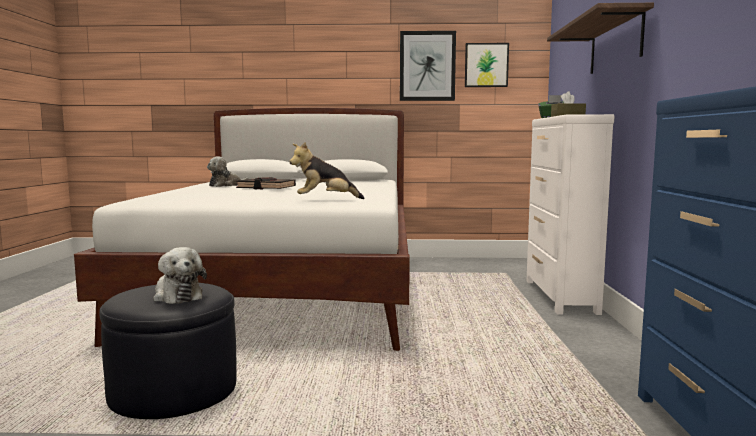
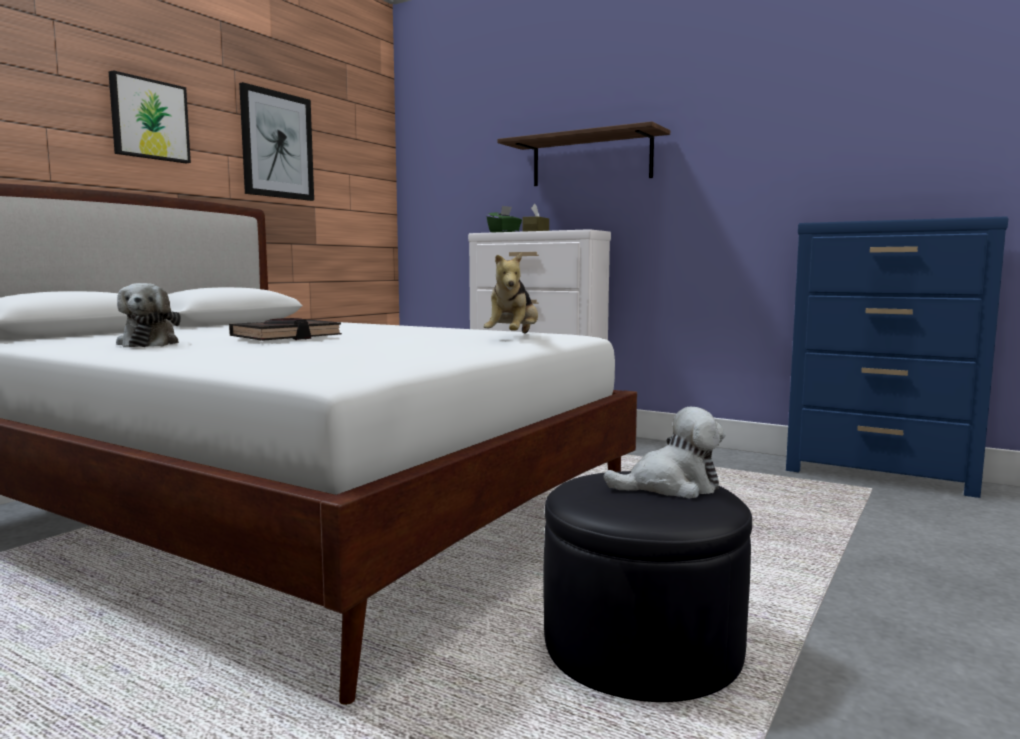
camera: 60 degrees left, 0 degrees up
picture [465,43,509,87] -> picture moved to [109,70,191,163]

